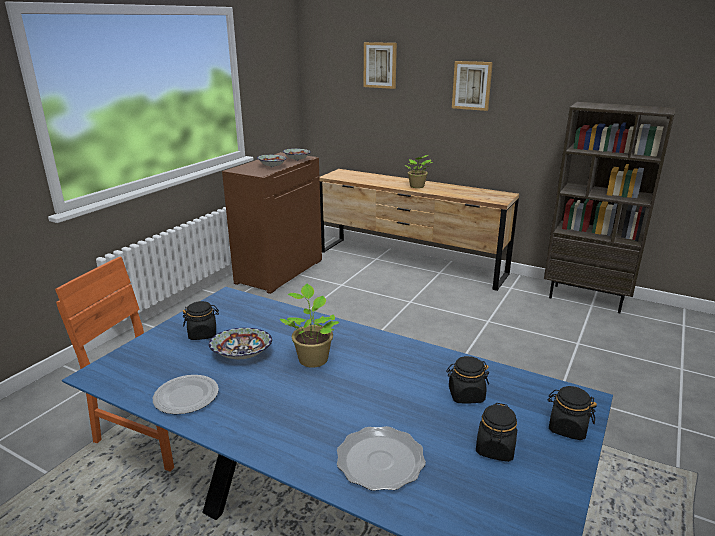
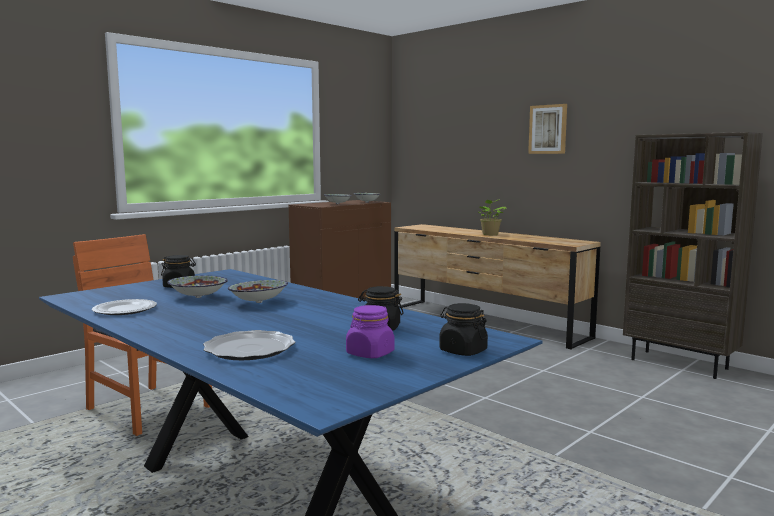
camera: 15 degrees right, 15 degrees down
potted plant [279,283,339,368] -> bowl [228,280,288,303]
picture [364,42,397,89] -> none
black jar [476,403,517,462] -> purple jar [346,305,394,358]

